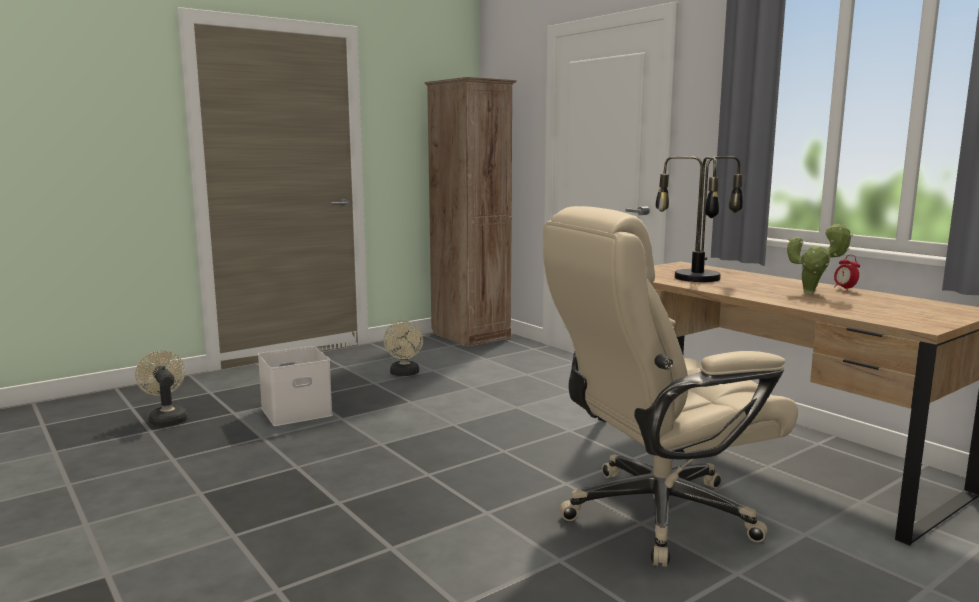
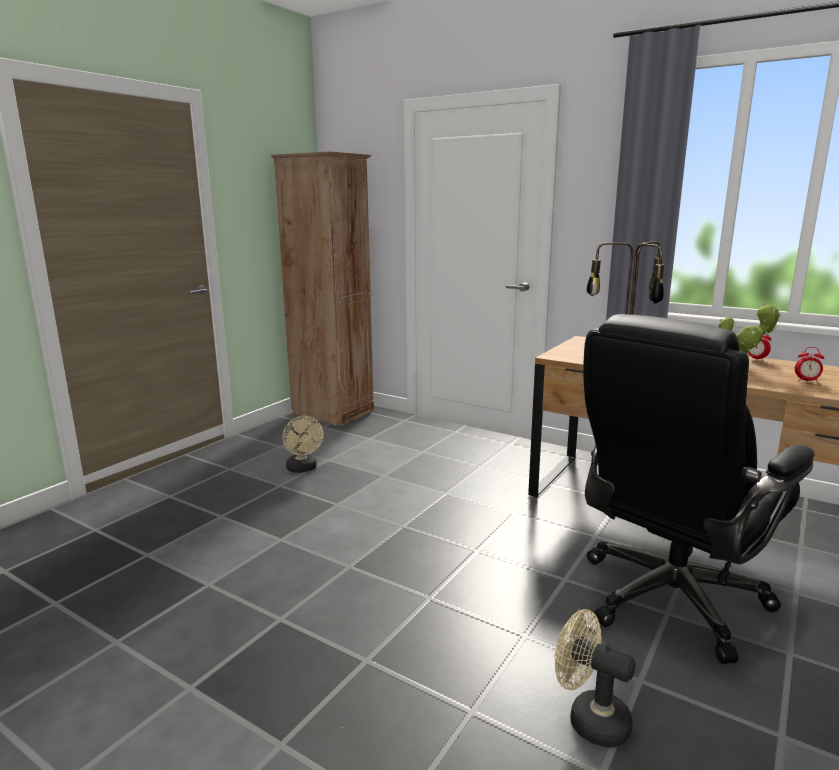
camera: 20 degrees left, 5 degrees up
beige fan [135,350,187,427] -> beige fan moved to [555,609,636,748]
white storage box [258,346,333,426] -> none
beige office chair [543,206,798,567] -> black office chair [583,314,815,664]
none -> alarm clock [795,347,824,384]

